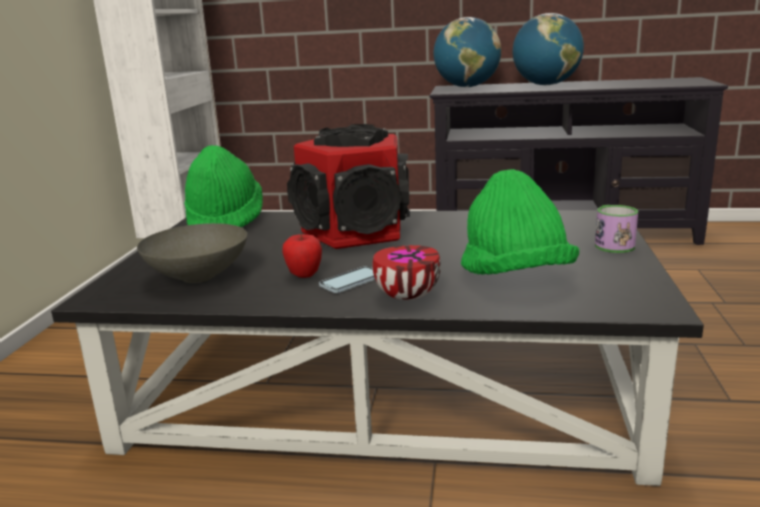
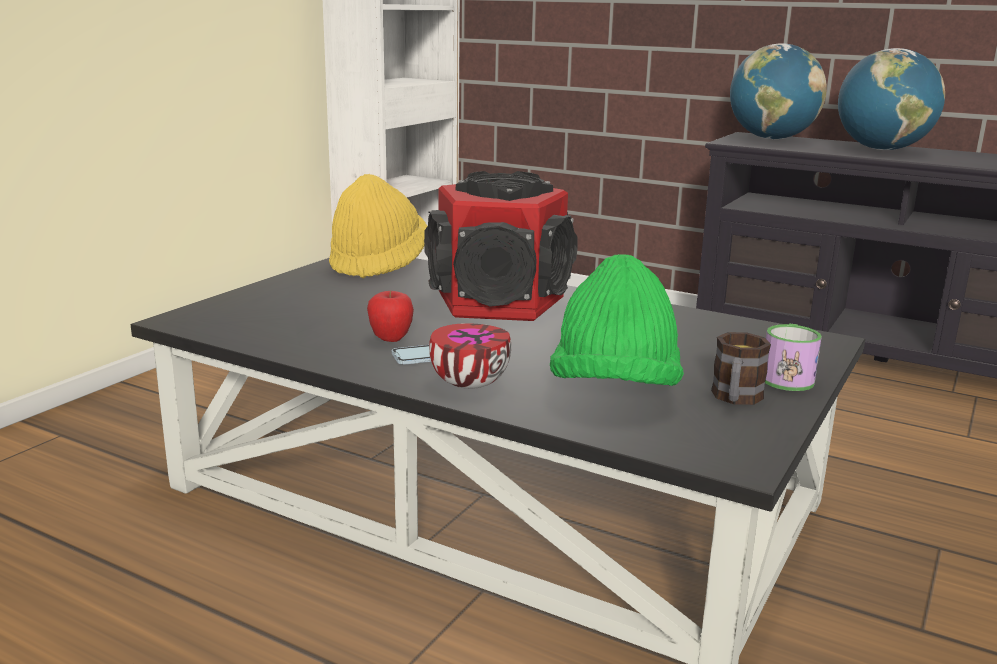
camera: 20 degrees right, 0 degrees up
grey bowl [137,223,247,283] -> none
green hat [185,145,263,227] -> yellow hat [329,174,427,278]
none -> mug [711,332,771,405]

